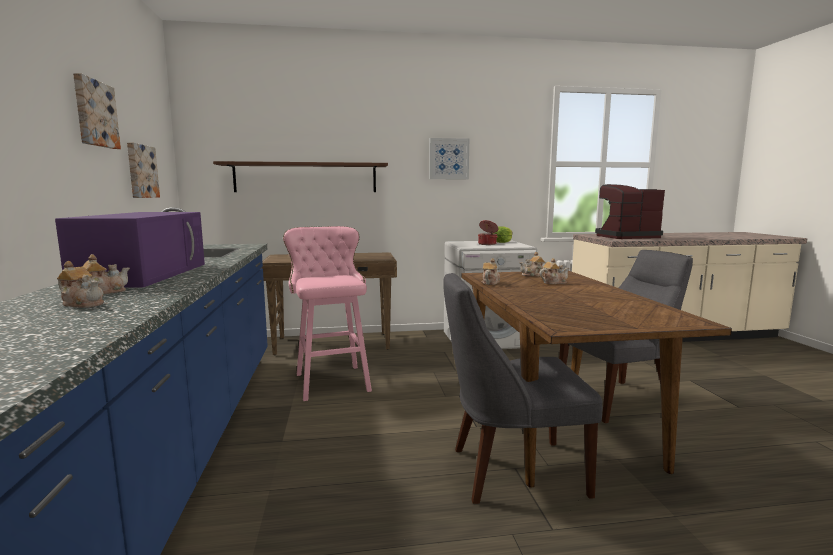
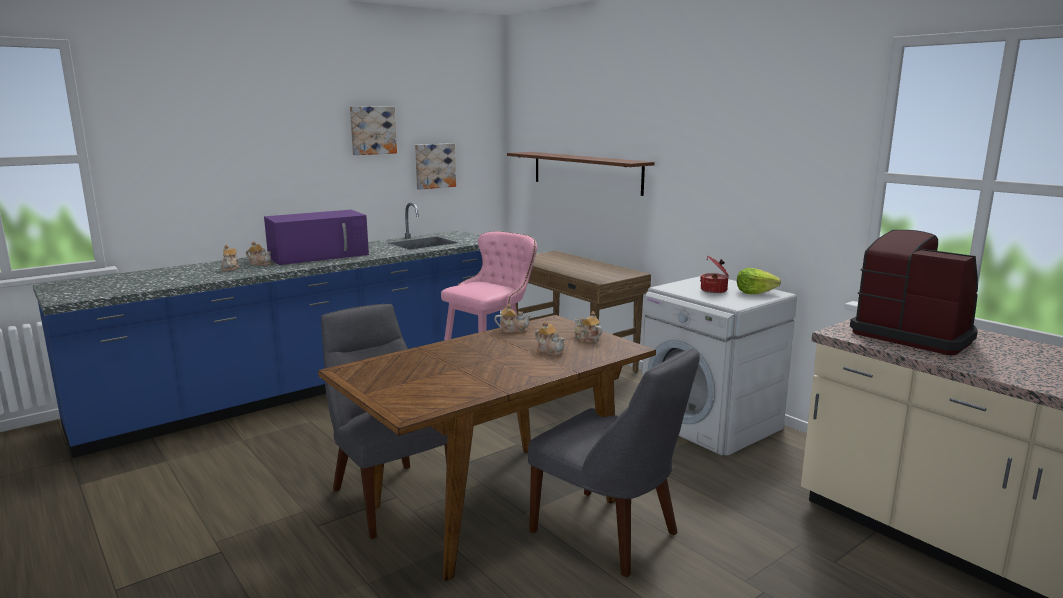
camera: 60 degrees right, 5 degrees up
picture [429,138,469,179] -> none

